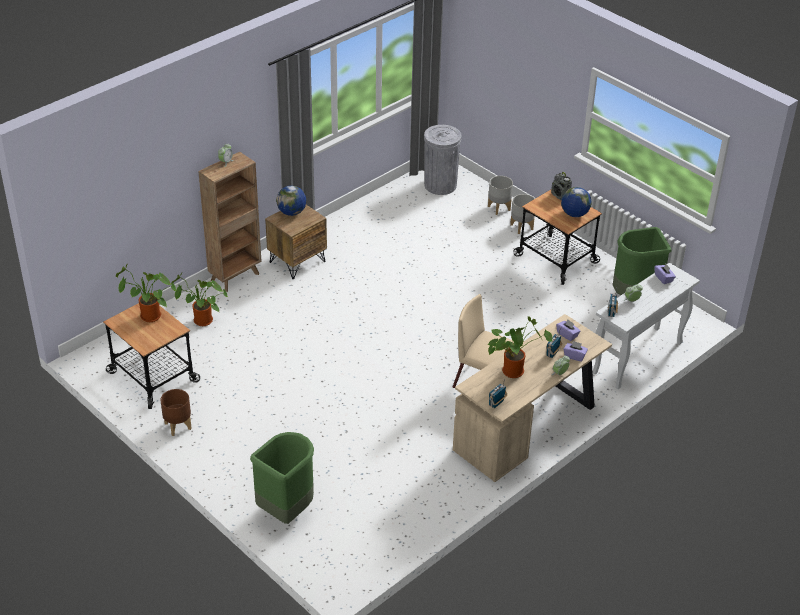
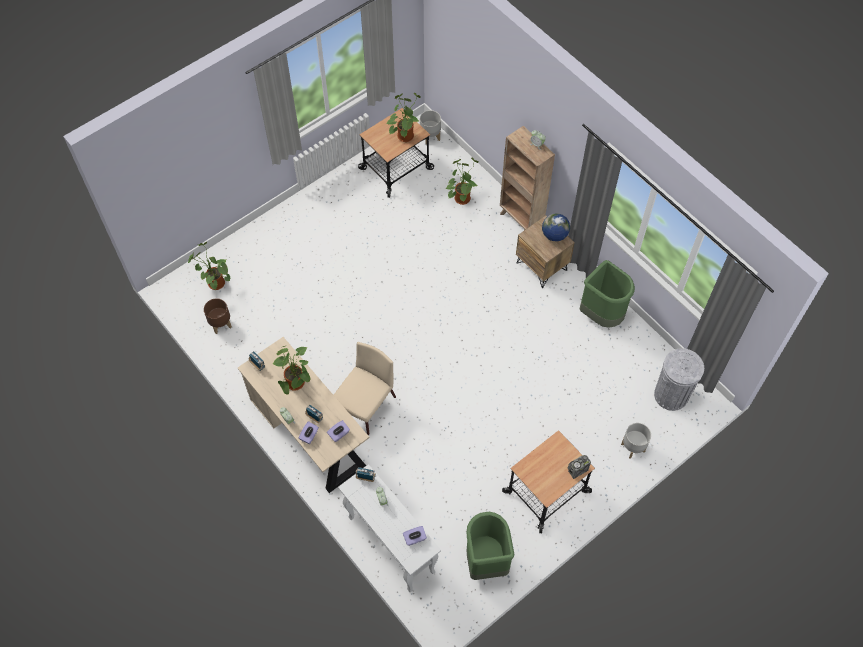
camera: 95 degrees right, 20 degrees up
brown planter [160,389,192,436] -> brown planter moved to [204,298,232,334]
green trash can [250,432,314,524] -> green trash can moved to [580,260,635,328]
grey planter [510,194,535,234] -> grey planter moved to [420,110,441,145]
globe [561,187,592,217] -> none
none -> potted plant [188,242,230,290]

